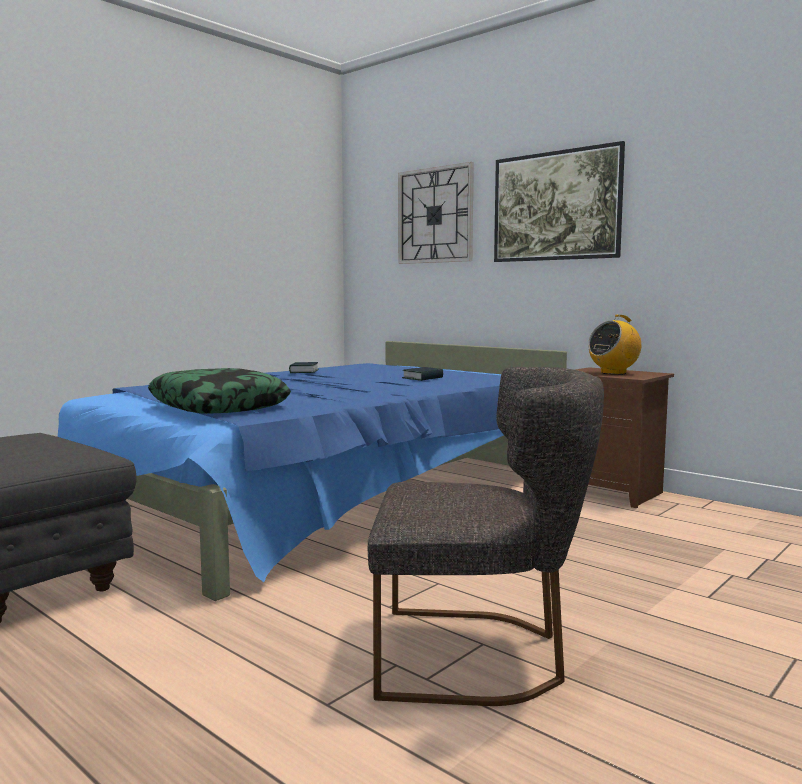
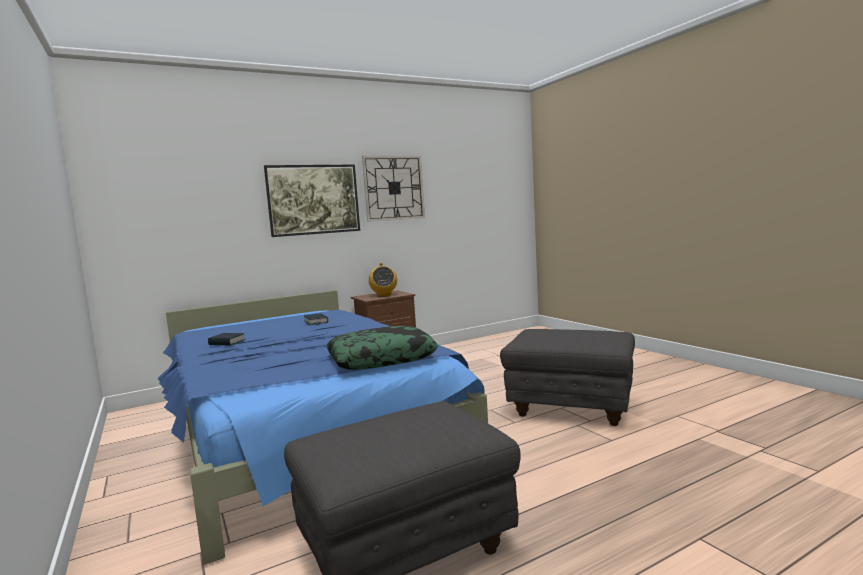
camera: 70 degrees left, 0 degrees up
grey chair [368,367,604,706] -> grey ottoman [500,329,635,426]
wall clock [398,162,474,264] -> wall clock moved to [362,156,425,222]

